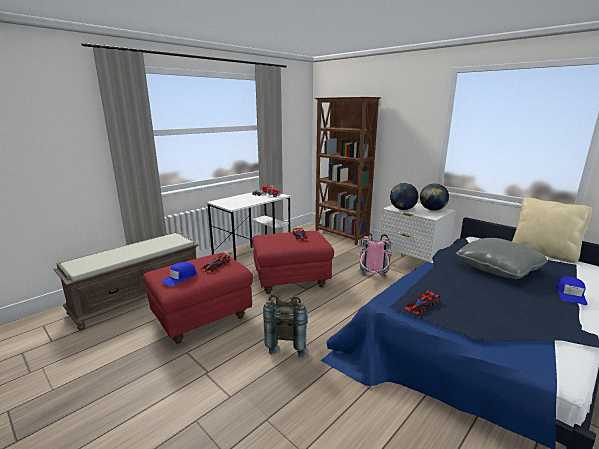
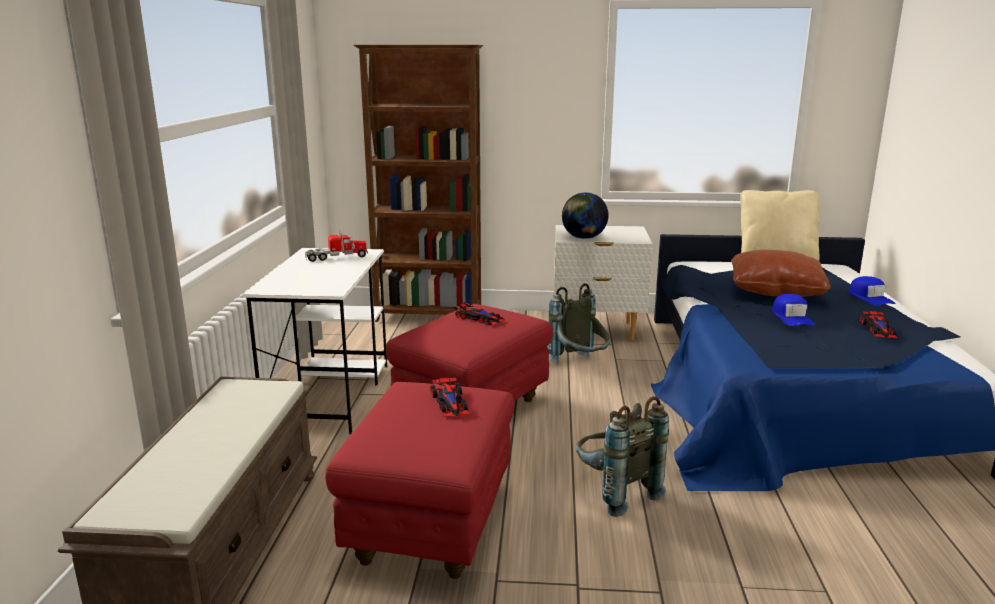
camera: 40 degrees left, 0 degrees up
blue cap [161,262,196,286] -> blue cap moved to [772,294,815,326]
pink backpack [358,233,391,277] -> grey backpack [548,283,610,364]
toy car [404,290,440,315] -> toy car moved to [860,310,898,338]
globe [420,183,449,211] -> none
grey pillow [456,238,548,279] -> brown pillow [731,250,831,297]

